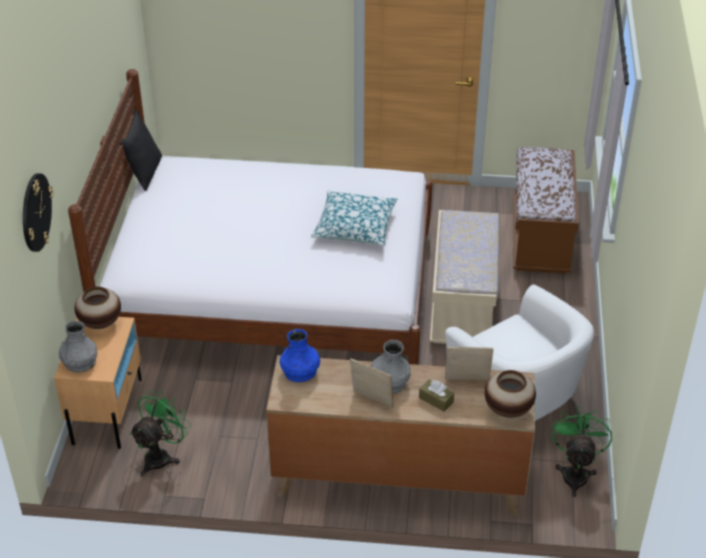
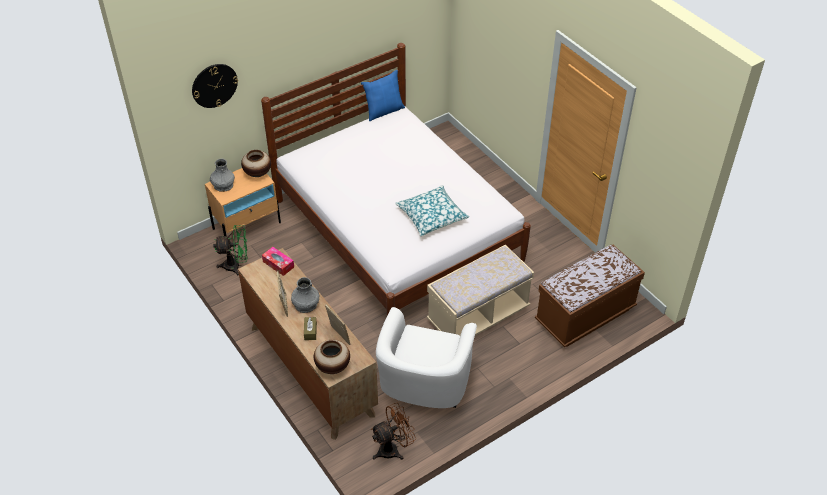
camera: 50 degrees right, 5 degrees up
black pillow [119,109,162,191] -> blue pillow [361,70,405,121]
blue vase [280,329,320,382] -> tissue box [262,247,294,276]
green fan [552,406,612,497] -> brown fan [371,403,416,460]

